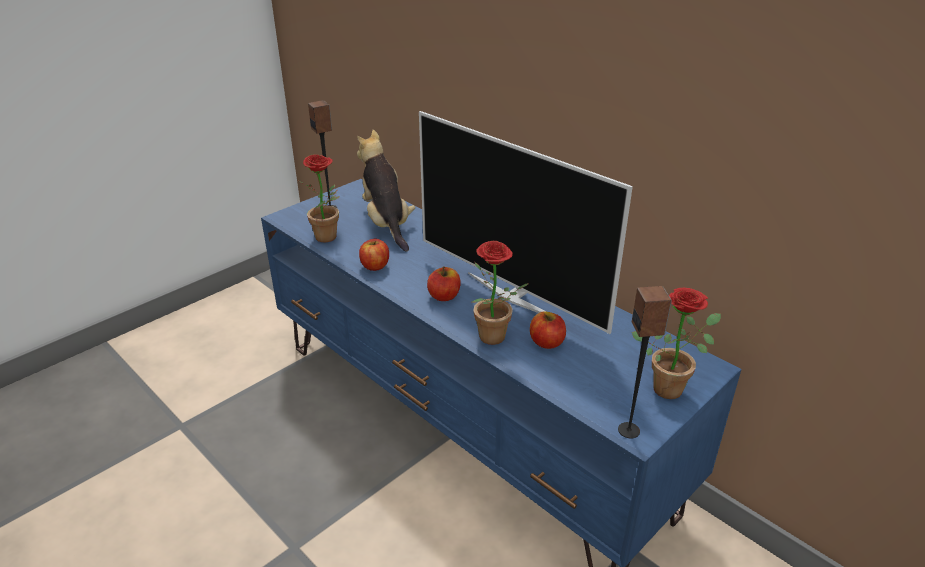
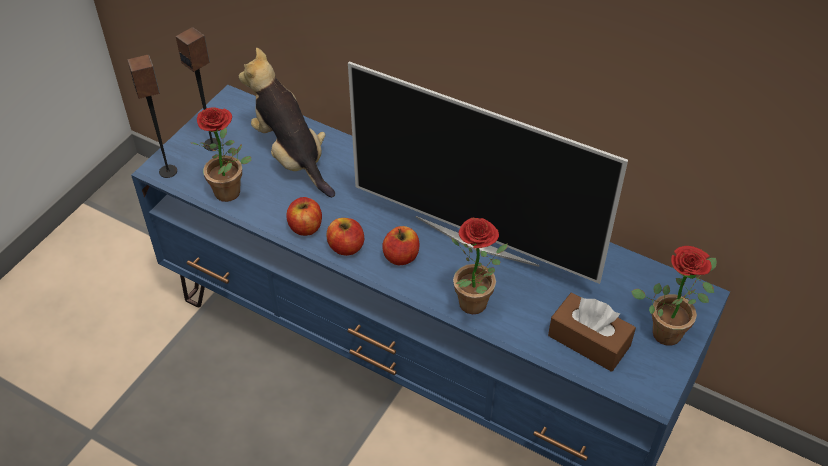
camera: 15 degrees left, 15 degrees up
apple [530,311,566,349] -> apple moved to [326,218,364,256]
speaker [618,286,672,438] -> speaker moved to [127,55,177,178]
none -> brown tissue box [548,293,636,372]

